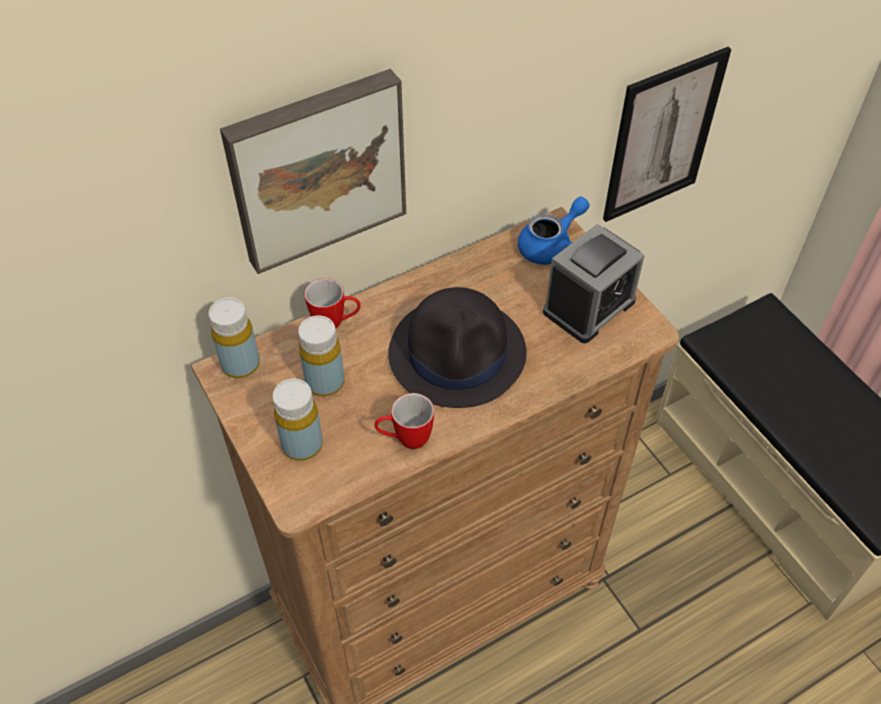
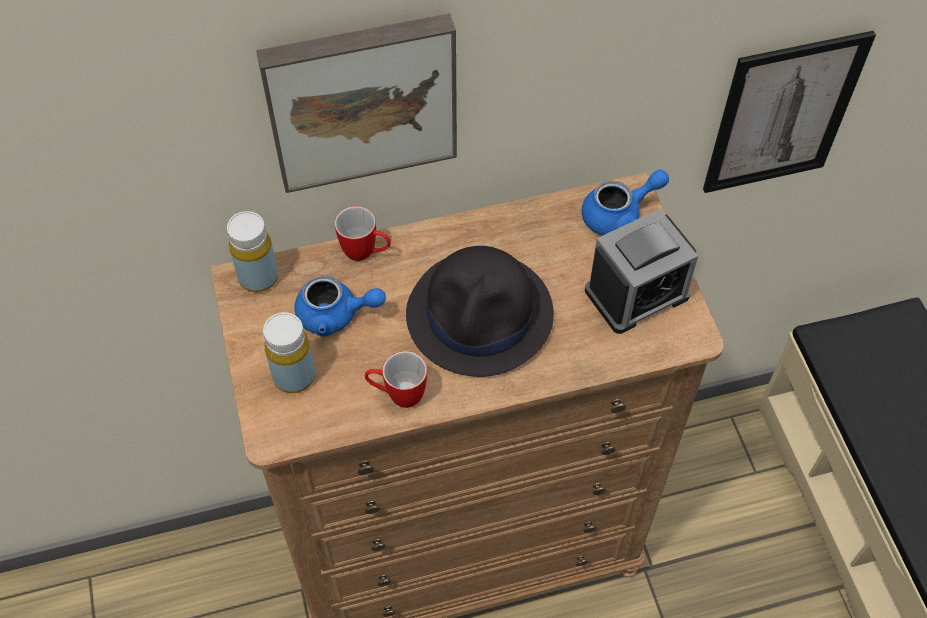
camera: 15 degrees right, 5 degrees up
yellow bottle [298,315,344,396] -> blue teapot [294,275,386,336]

